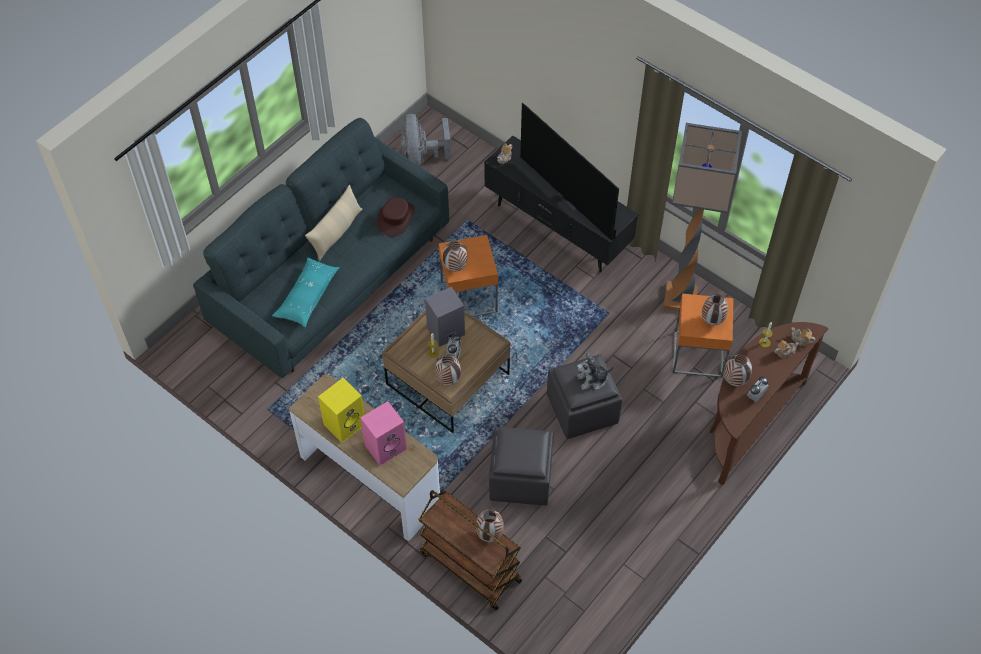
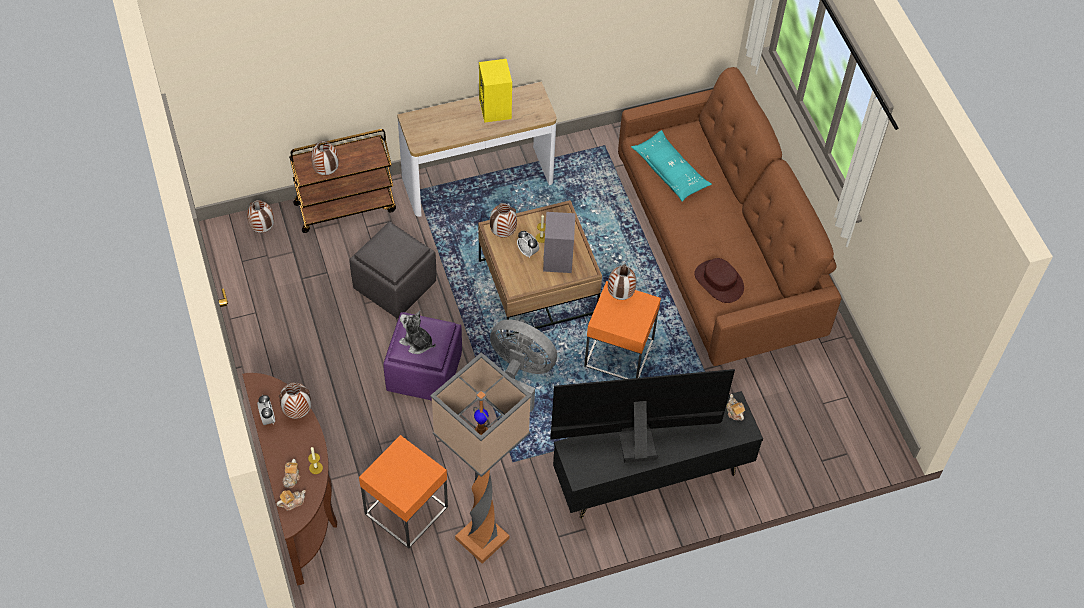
camera: 120 degrees right, 0 degrees up
grey sofa [193,118,449,378] -> brown sofa [618,67,842,366]
beige pillow [305,185,363,261] -> none
pink speaker [360,401,407,466] -> none
grey fan [401,114,451,166] -> grey fan moved to [490,320,557,412]
grey ottoman [547,354,622,439] -> purple ottoman [383,312,462,401]
plush toy [577,352,613,390] -> plush toy turned 75 degrees counterclockwise [399,310,436,354]
vase [702,294,728,325] -> vase moved to [247,200,274,233]

